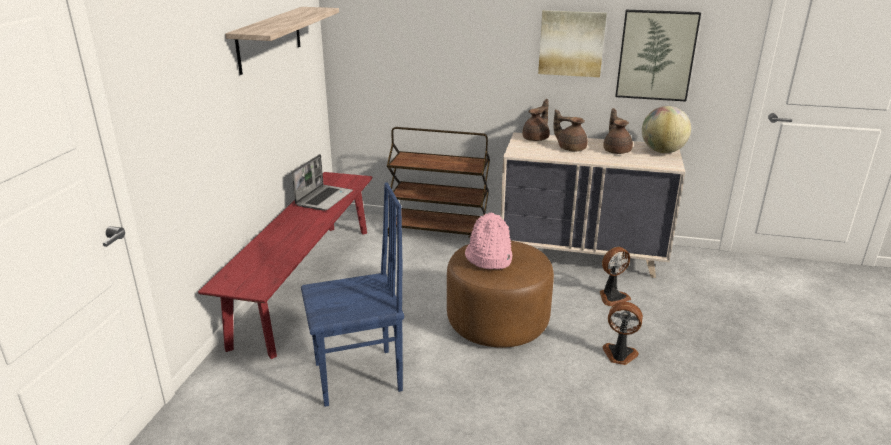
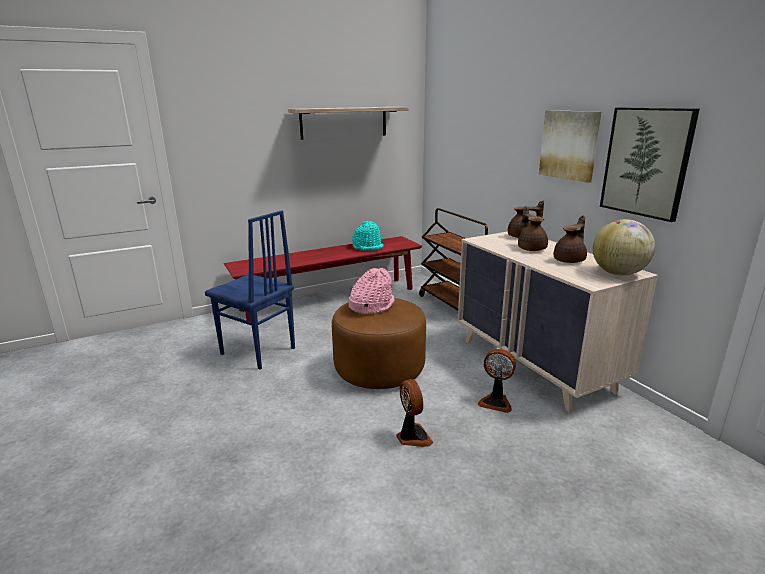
camera: 50 degrees right, 5 degrees down
laptop [292,154,353,210] -> turquoise hat [352,221,384,251]

